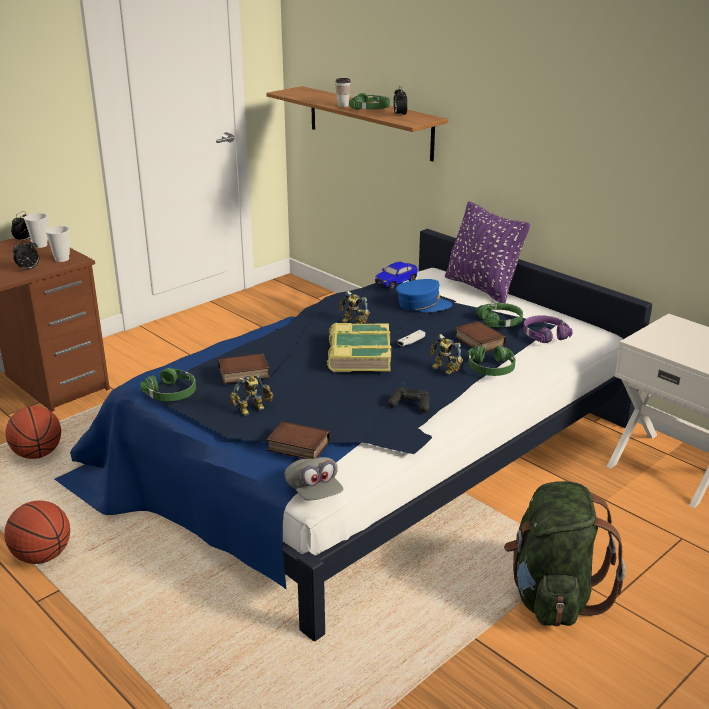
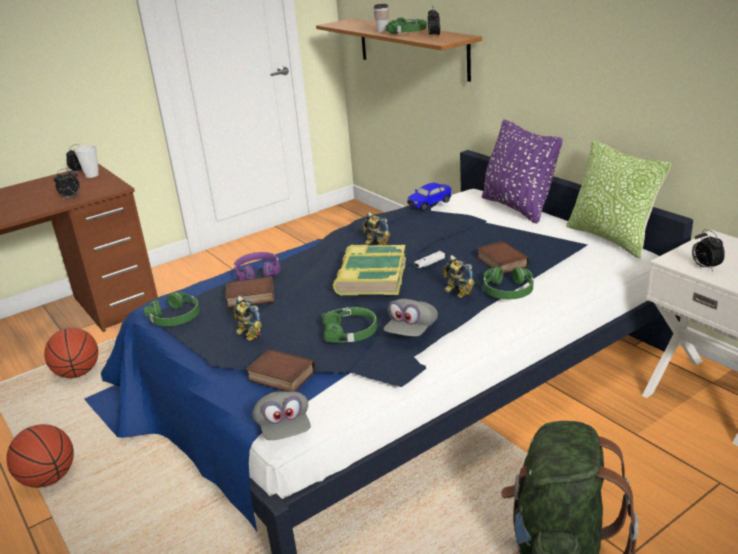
camera: 10 degrees right, 0 degrees up
cup [45,226,70,262] -> none
toy robot [230,373,273,416] -> toy robot turned 75 degrees clockwise [233,296,262,341]
black game controller [388,387,430,413] -> grey cap [383,299,438,336]
blue cap [396,279,452,312] -> none
green headphones [476,303,523,328] -> green headphones moved to [322,307,377,343]
purple headphones [523,315,573,343] -> purple headphones moved to [234,252,281,280]
none -> pillow [566,140,671,259]
none -> alarm clock [692,229,725,271]

